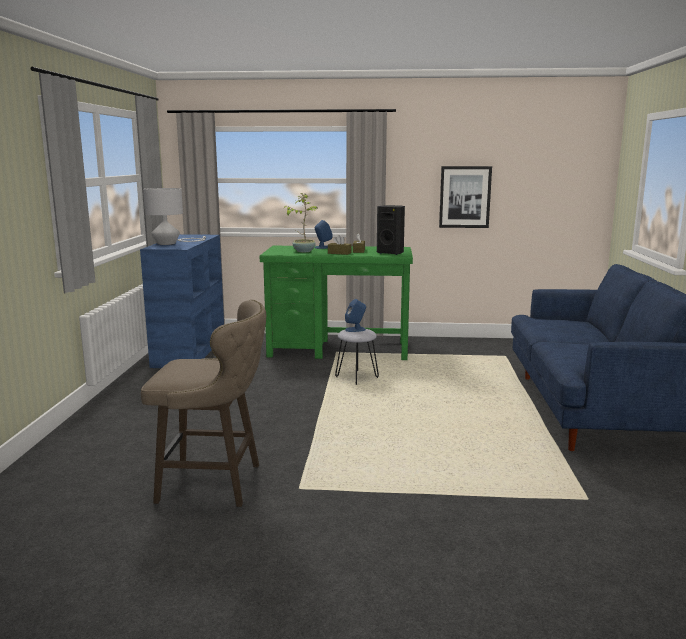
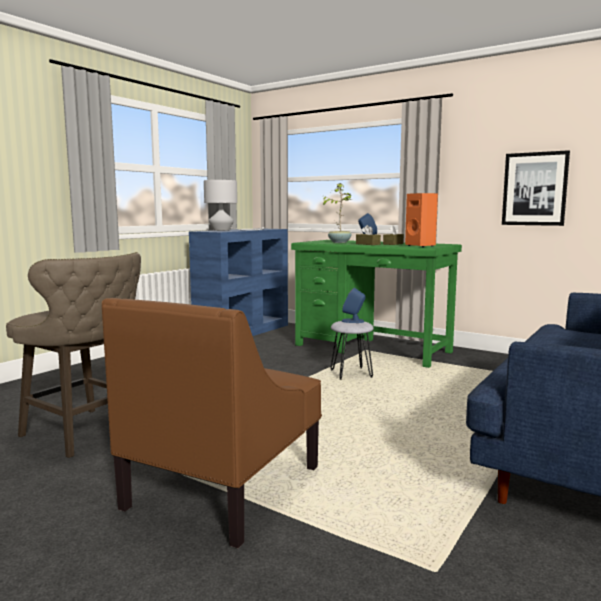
camera: 30 degrees right, 5 degrees down
black speaker [377,205,405,255] -> orange speaker [405,193,438,247]
none -> brown armchair [102,298,322,548]

